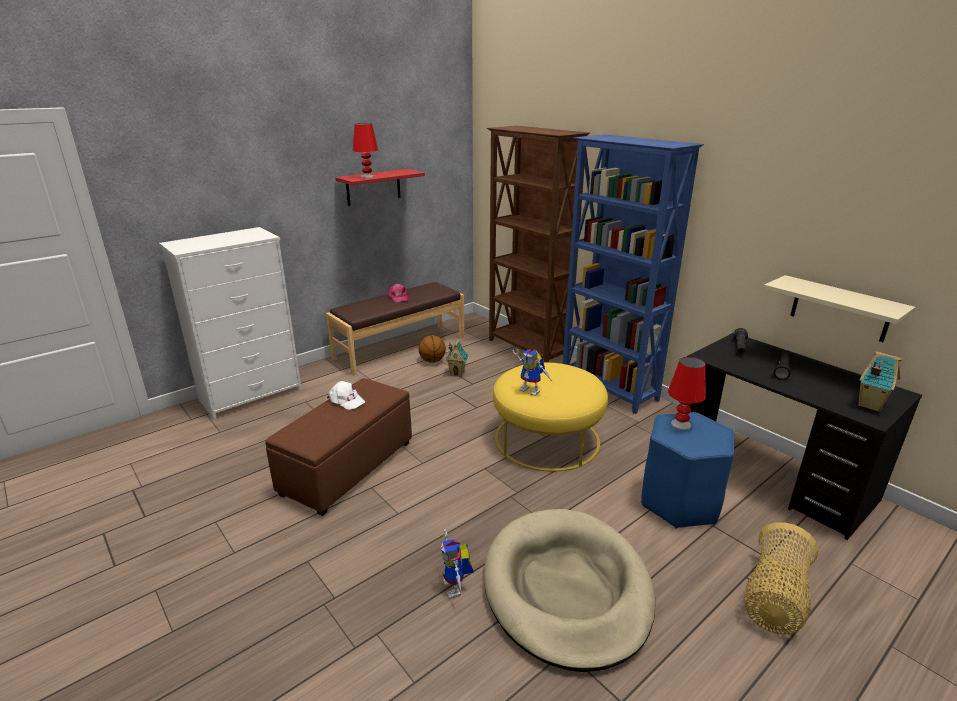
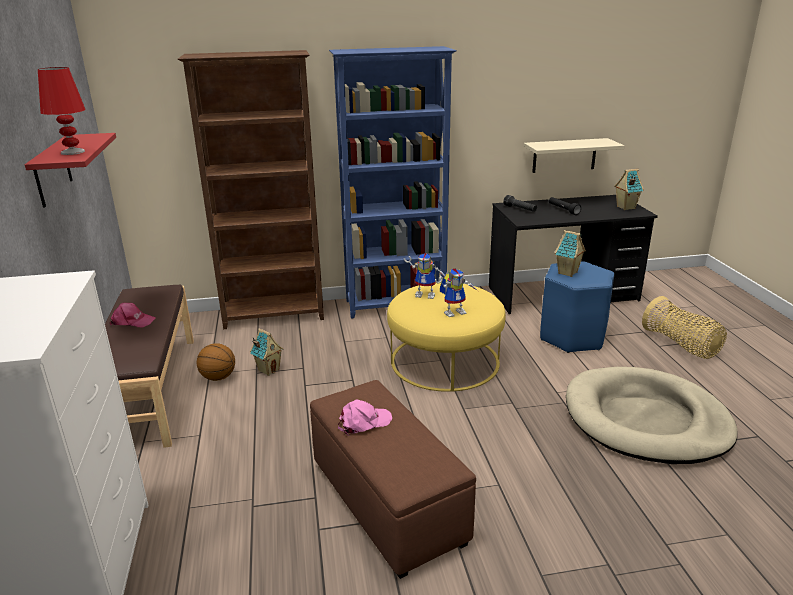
camera: 60 degrees left, 0 degrees up
white cap [327,381,365,410] -> pink cap [338,399,392,436]
toy robot [441,530,474,599] -> toy robot moved to [404,253,445,299]
red table lamp [668,357,706,430] -> toy house [555,230,586,277]

